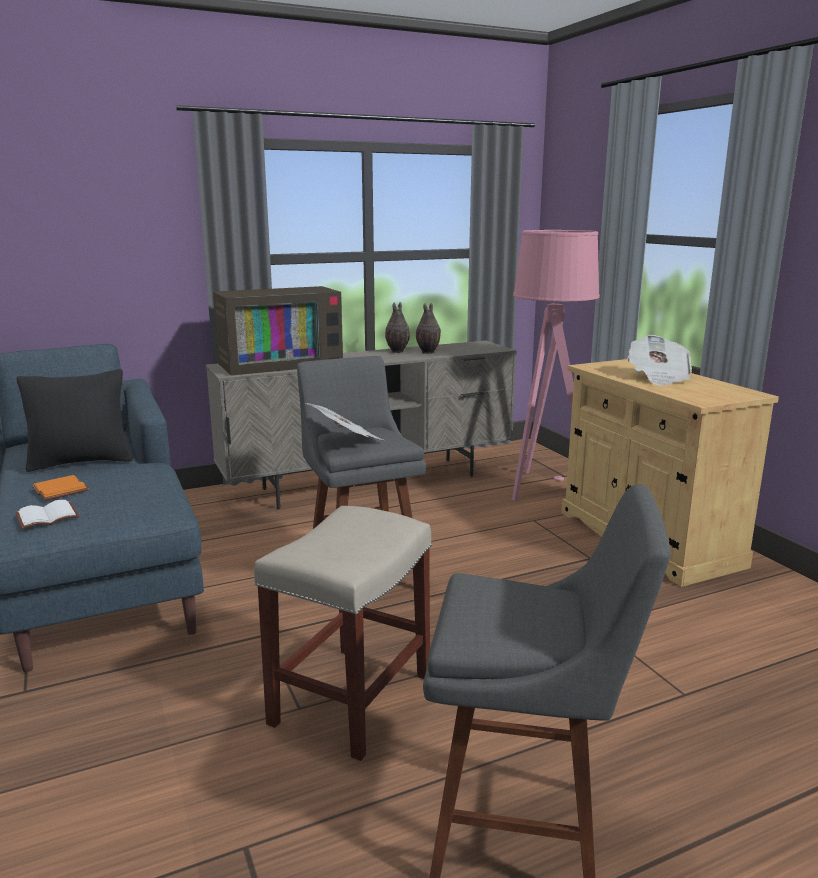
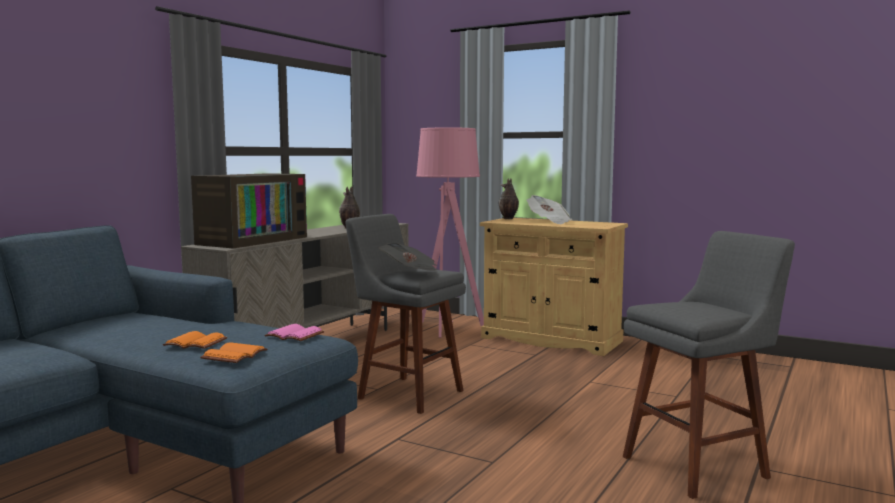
camera: 35 degrees left, 10 degrees down
white book [16,500,79,529] -> orange book [200,343,267,363]
black pillow [17,369,133,472] -> none
beige stool [254,506,432,761] -> none
vase [385,302,410,353] -> vase moved to [499,178,519,219]
none -> pink book [264,324,324,341]

